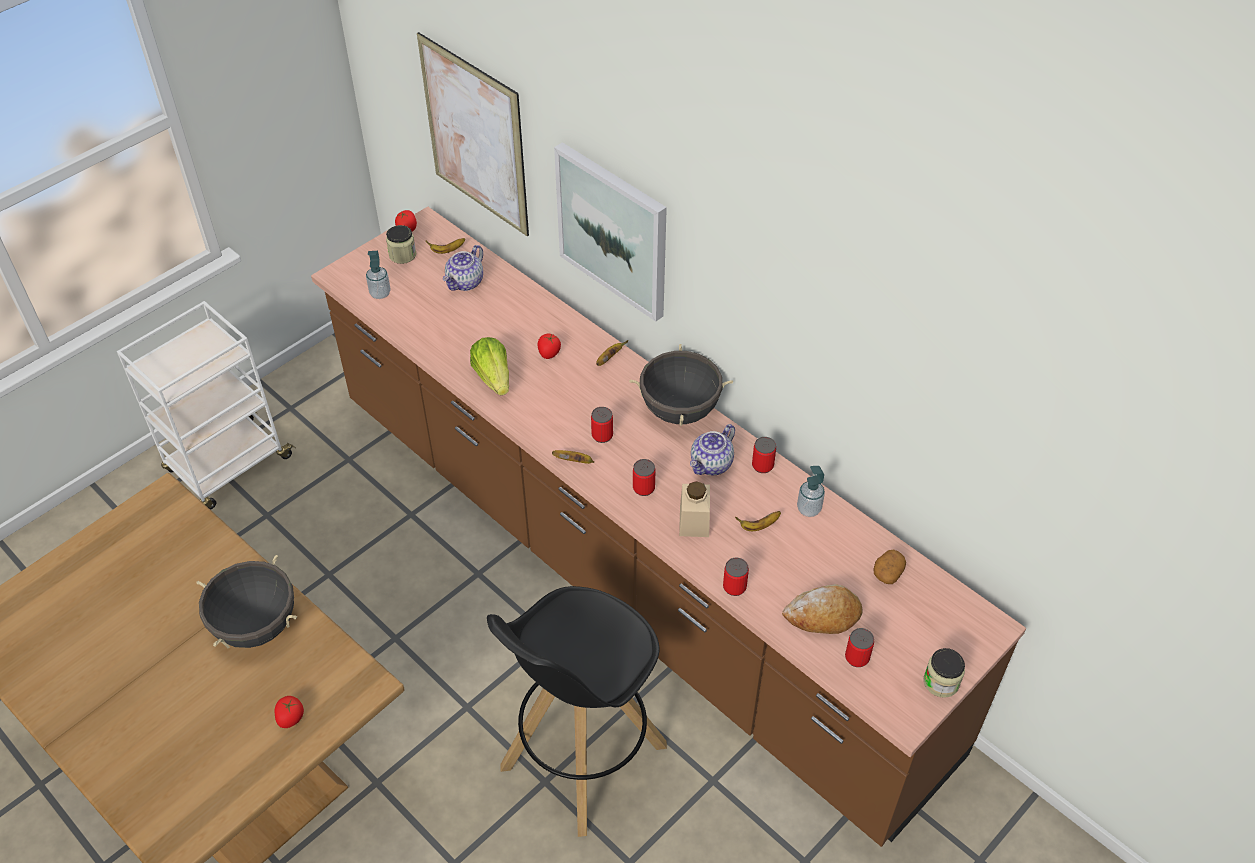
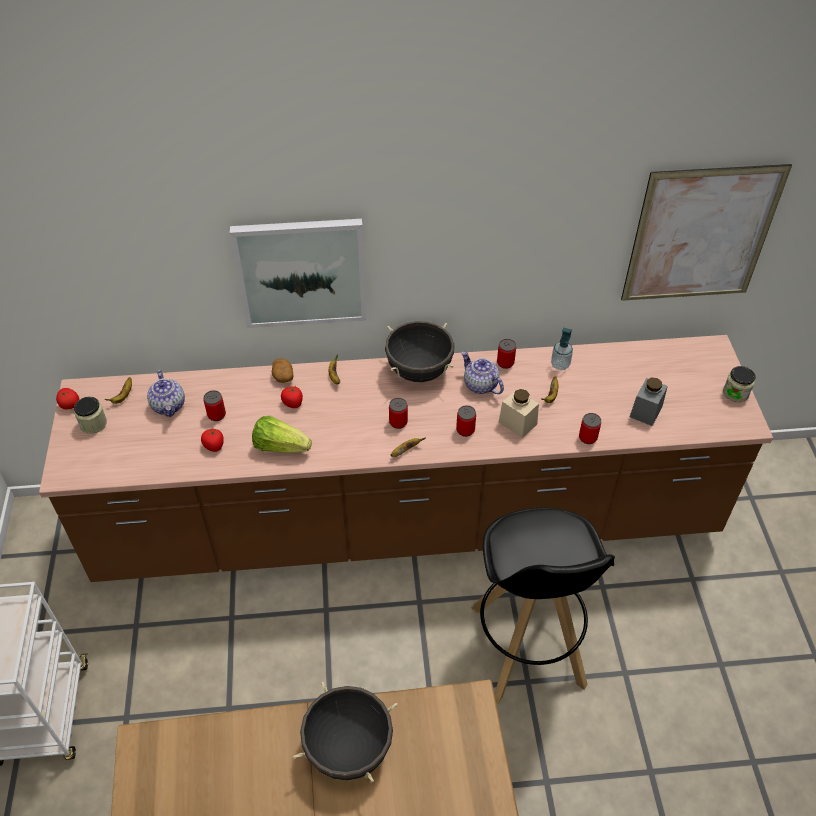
camera: 50 degrees left, 0 degrees up
tomato [274,696,304,728] -> tomato moved to [201,428,224,452]
soap dispenser [366,251,391,299] -> none
picture [417,32,529,236] -> picture moved to [621,164,792,301]
teapot [690,424,735,475] -> teapot turned 150 degrees clockwise [462,352,504,394]
bread [782,584,862,634] -> grey jar [630,378,668,426]
can [845,628,874,667] -> can moved to [204,390,226,421]
potato [873,549,906,584] -> potato moved to [272,359,293,383]

